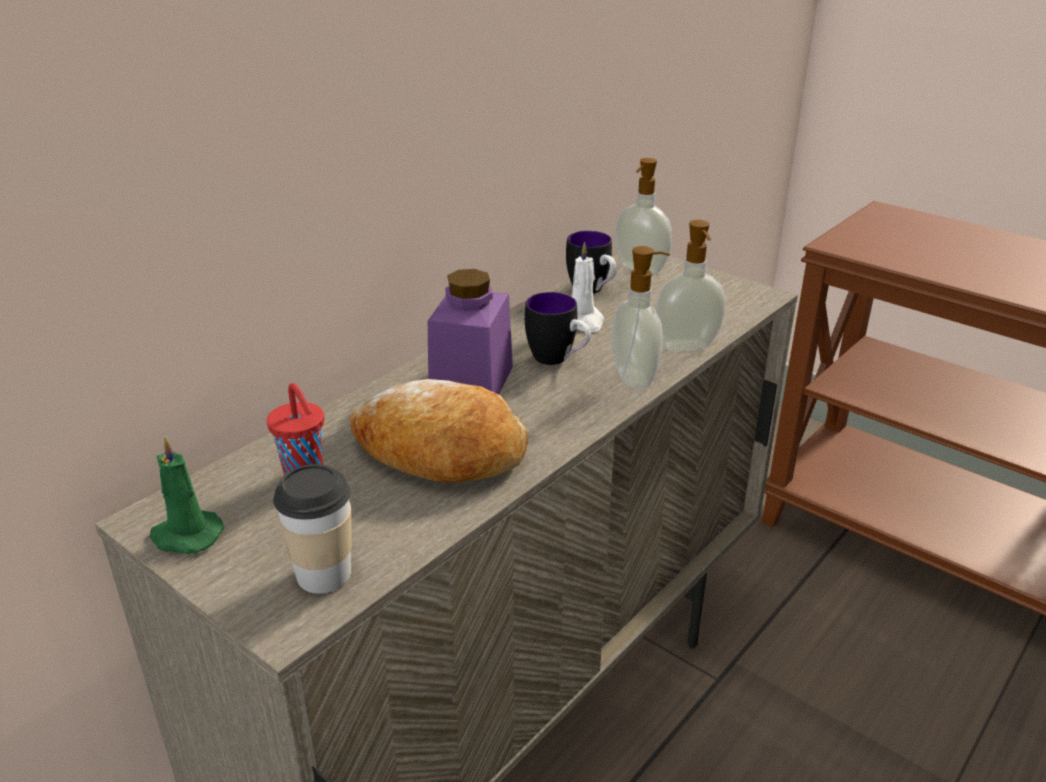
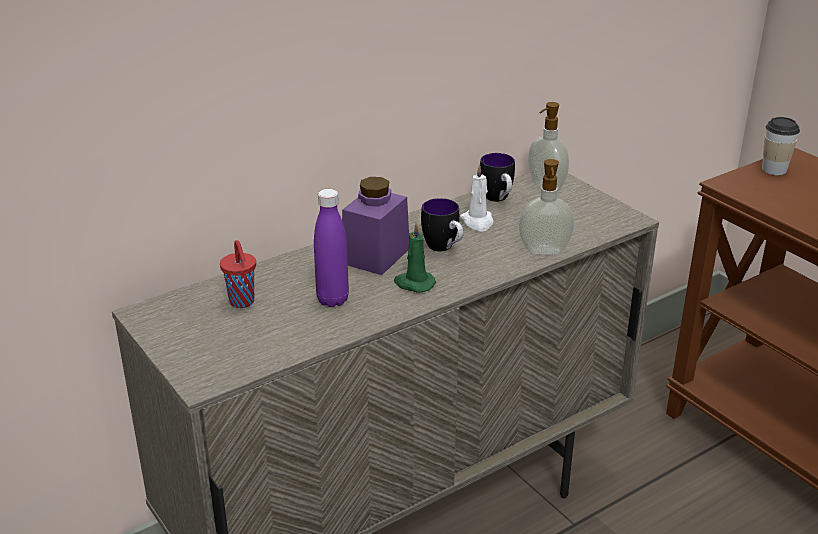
camera: 15 degrees right, 0 degrees up
green candle [150,436,224,554] -> green candle moved to [394,223,436,293]
cup [273,464,351,594] -> cup moved to [762,117,800,175]
bread [350,379,528,482] -> purple bottle [314,189,349,307]
soap dispenser [612,246,670,389] -> none

